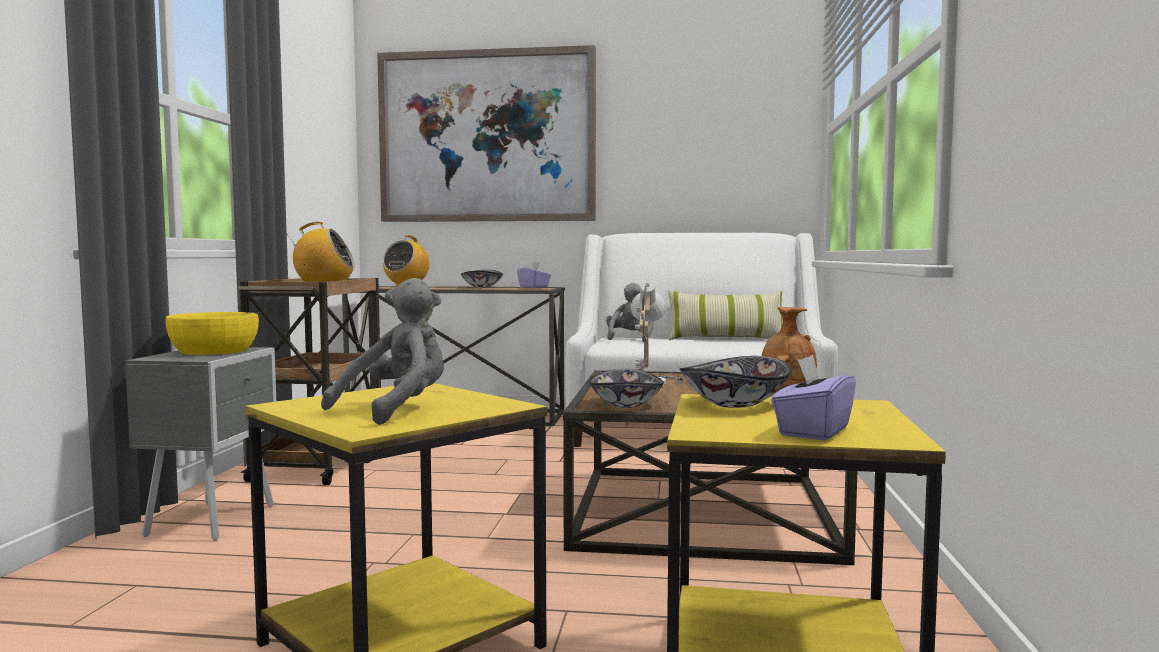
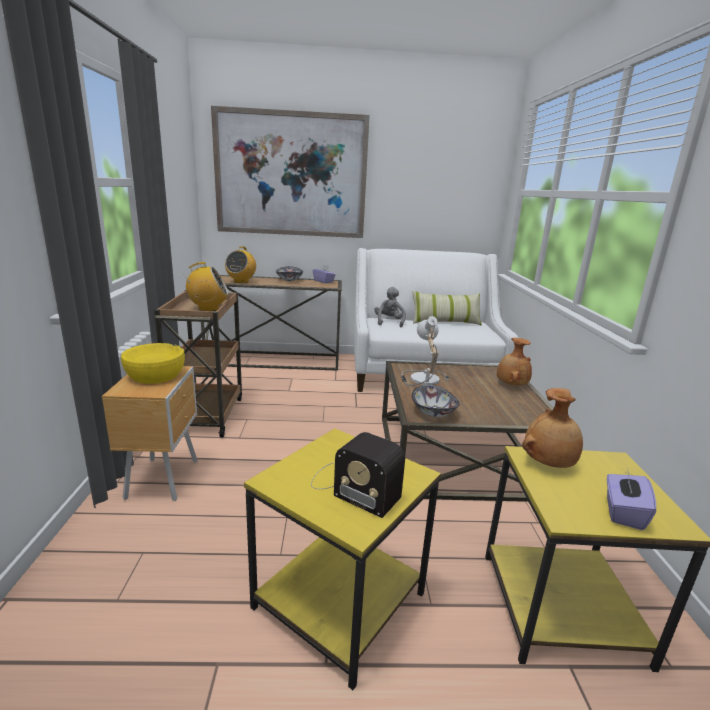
camera: 10 degrees left, 15 degrees up
grey nightstand [125,347,276,541] -> brown nightstand [102,366,198,501]
grey plush toy [321,278,444,425] -> radio [311,432,405,518]
bowl [680,356,792,408] -> brown vase [522,388,583,468]

